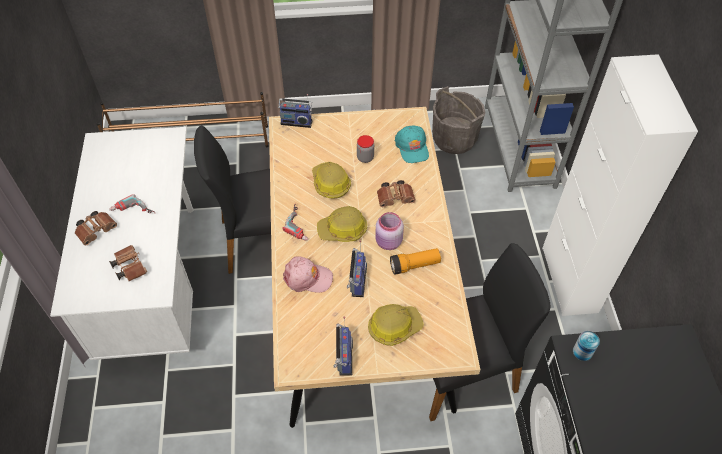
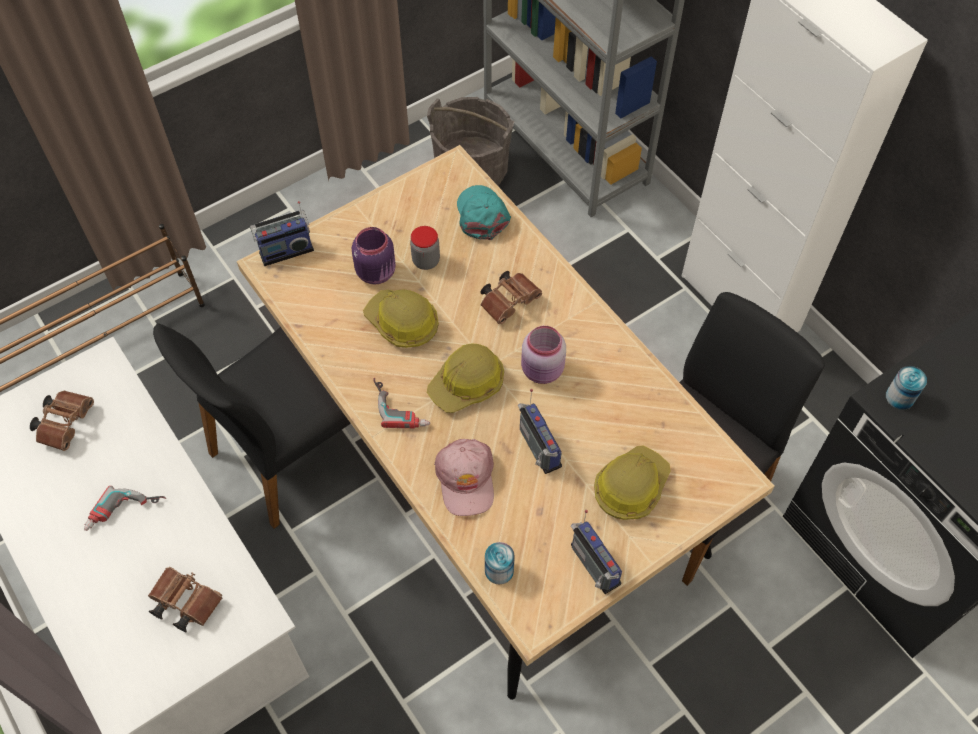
camera: 30 degrees left, 5 degrees up
brown binoculars [75,211,117,245] -> brown binoculars moved to [30,391,94,451]
pink cap [283,257,333,293] -> pink cap turned 105 degrees clockwise [434,439,494,516]
flashlight [390,248,441,275] -> none
turquoise cap [395,126,429,163] -> turquoise cap turned 150 degrees counterclockwise [457,185,511,240]
none -> purple jar [352,227,396,285]
none -> can [485,542,515,584]

